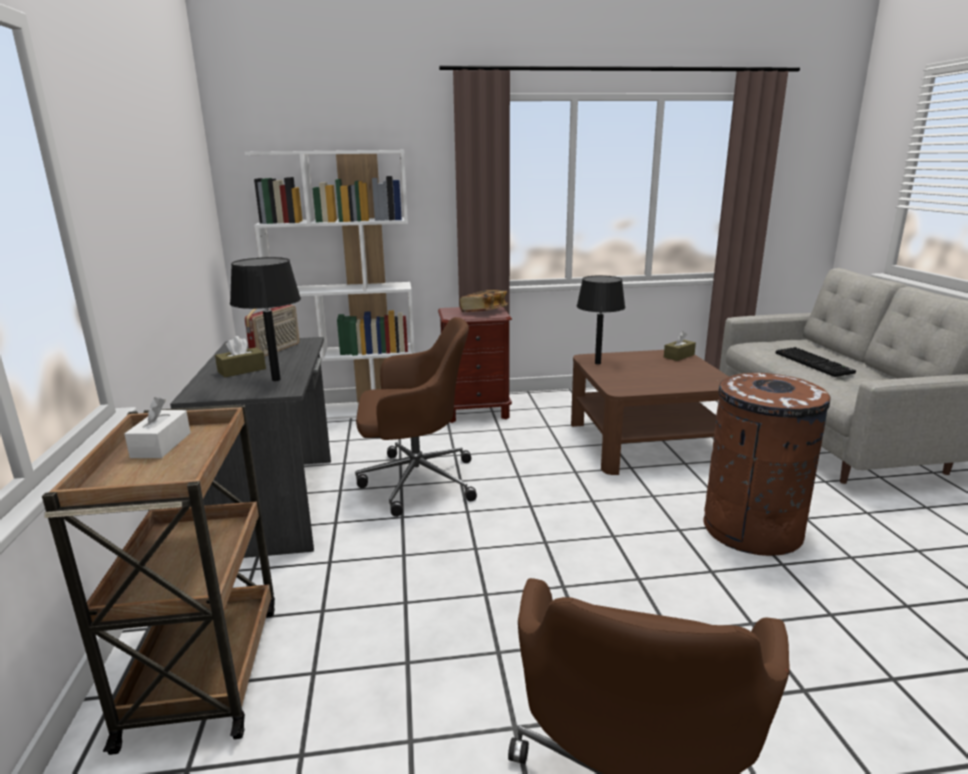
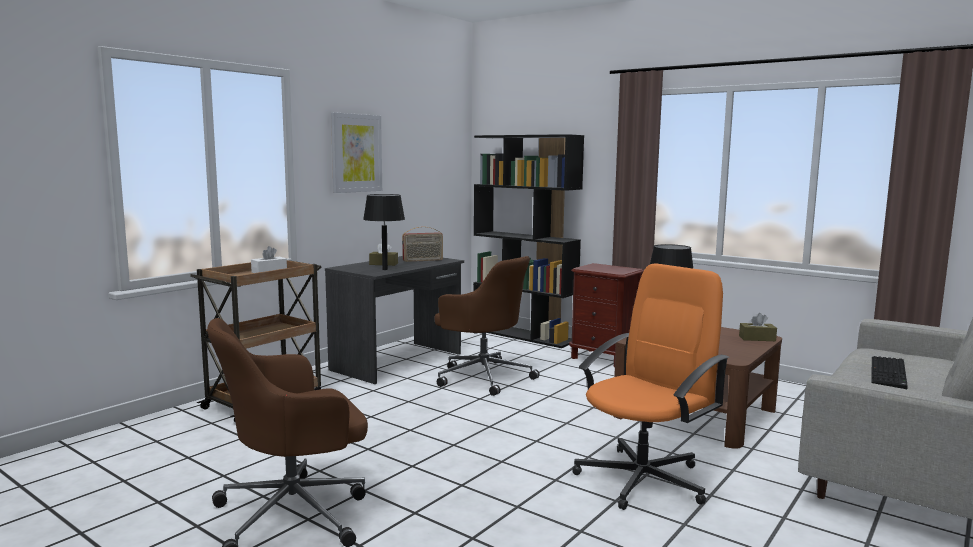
camera: 45 degrees right, 10 degrees down
white bookcase [245,150,415,420] -> black bookcase [473,134,584,348]
book [460,290,508,312] -> none
brown trash can [704,373,831,556] -> orange office chair [572,263,729,510]
none -> picture [331,112,382,193]

